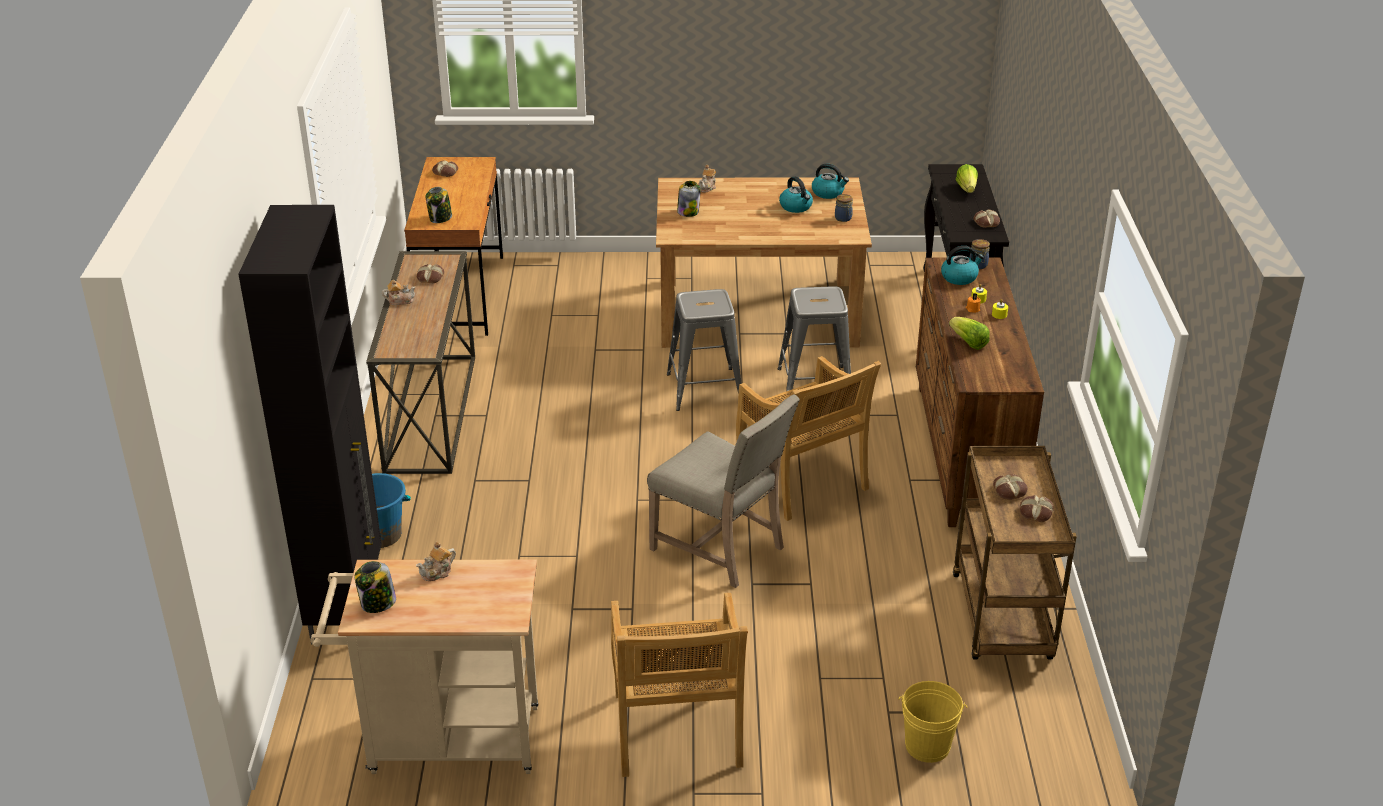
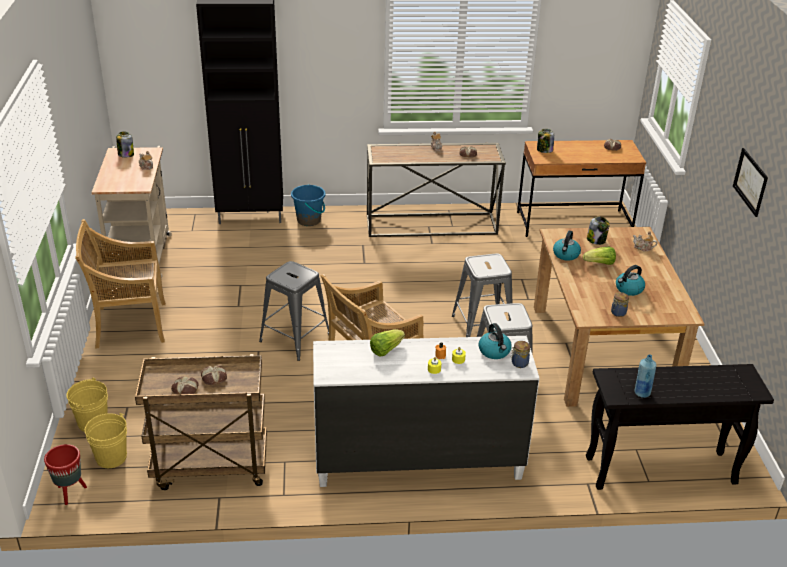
camera: 85 degrees right, 0 degrees up
beige chair [647,394,800,588] -> grey stool [259,261,329,361]
kettle [812,164,849,199] -> kettle moved to [553,231,581,261]
brown dresser [916,258,1044,527] -> white dresser [313,336,540,487]
lettuce [956,164,978,193] -> lettuce moved to [583,247,616,265]
bread [973,209,1000,228] -> blue bottle [635,354,656,398]
none -> red planter [44,444,87,505]
none -> yellow bucket [85,413,127,468]
none -> picture [733,148,768,217]

